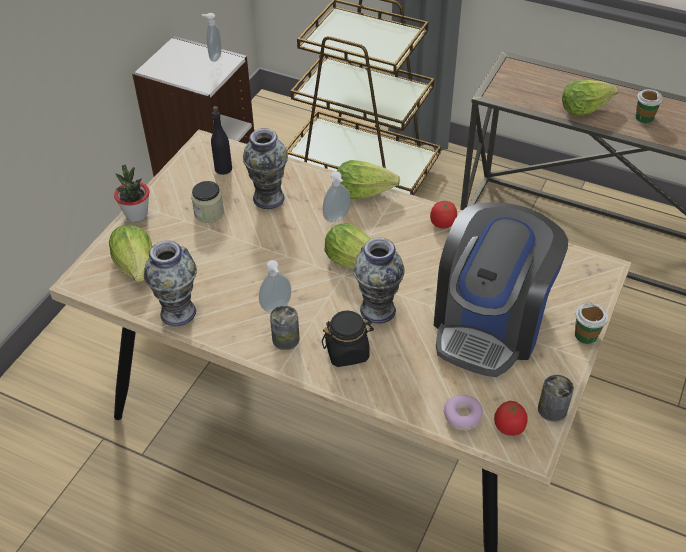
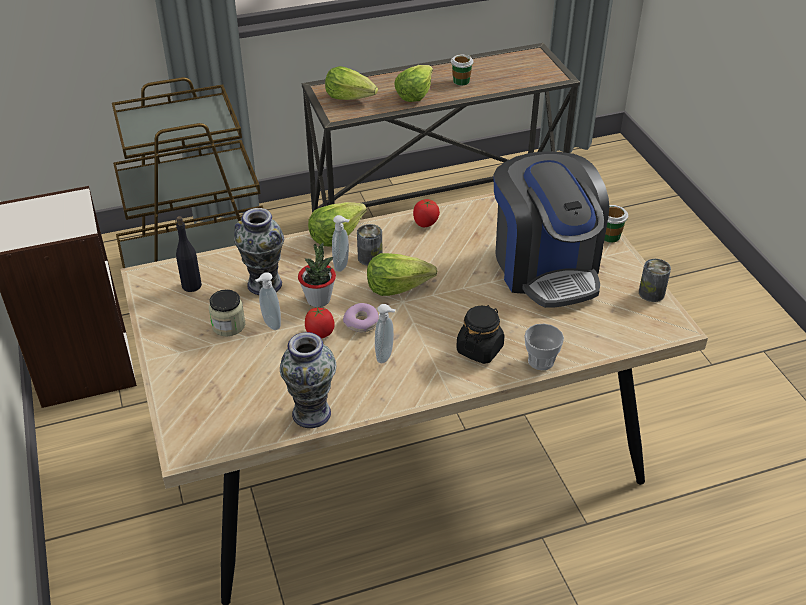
camera: 45 degrees left, 5 degrees down
lettuce [109,225,152,282] -> lettuce moved to [325,66,378,100]
potted plant [114,164,149,222] -> potted plant moved to [298,243,336,307]
soap dispenser [202,13,221,62] -> soap dispenser moved to [255,272,281,330]
can [270,305,300,350] -> can moved to [357,224,383,266]
vase [353,238,404,324] -> none
donut [443,395,483,430] -> donut moved to [343,303,379,332]
tomato [494,401,528,436] -> tomato moved to [305,307,335,338]
none -> cup [525,324,564,370]

